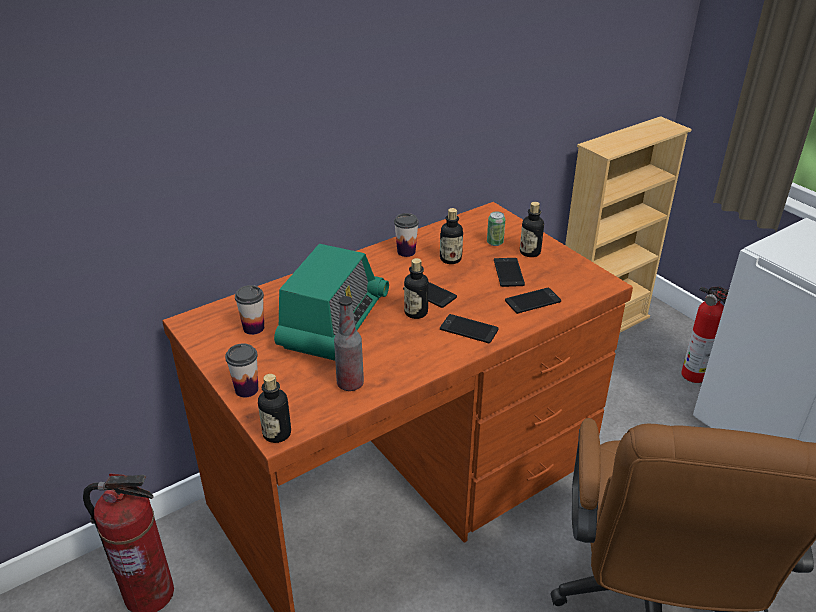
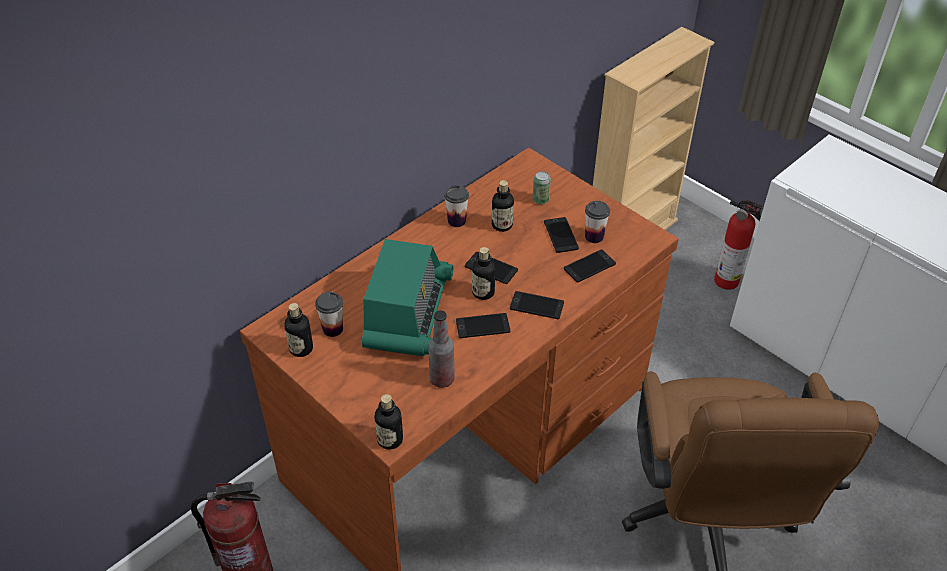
camera: 10 degrees left, 10 degrees up
cup [225,343,258,397] -> cup moved to [585,201,610,243]
bottle [520,202,544,257] -> bottle moved to [284,303,313,357]
none -> phone [456,313,510,338]

